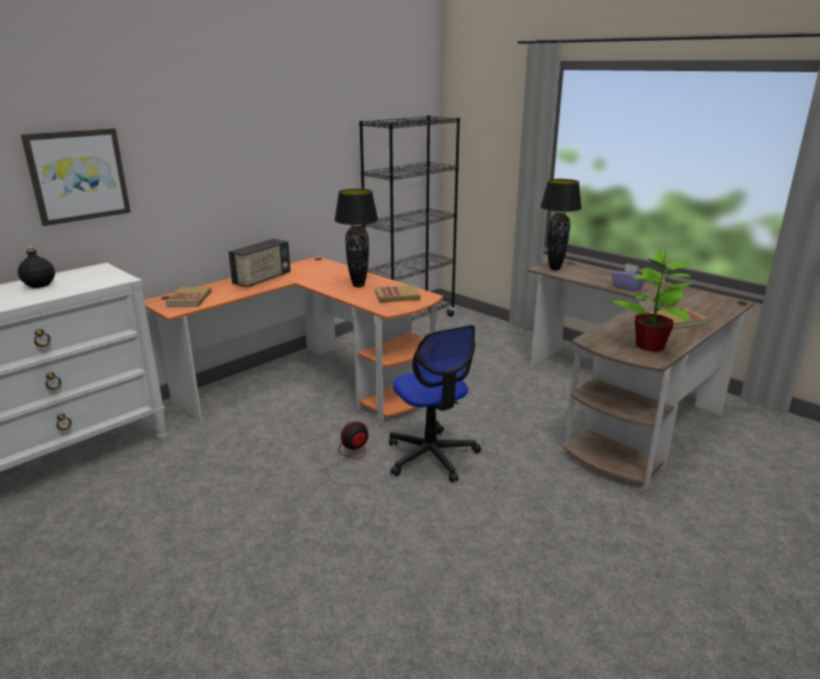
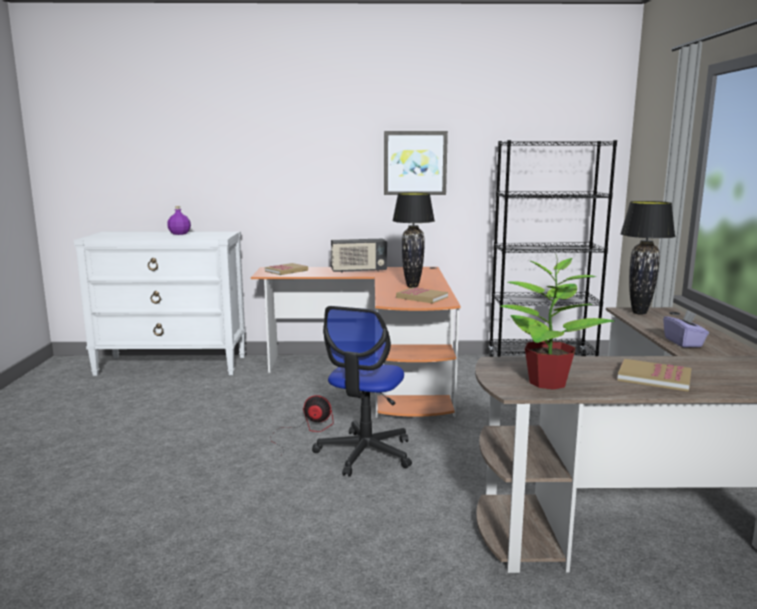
camera: 45 degrees right, 10 degrees down
black bottle [18,246,55,288] -> purple bottle [167,206,191,235]
picture [21,128,131,226] -> picture moved to [384,131,448,195]

